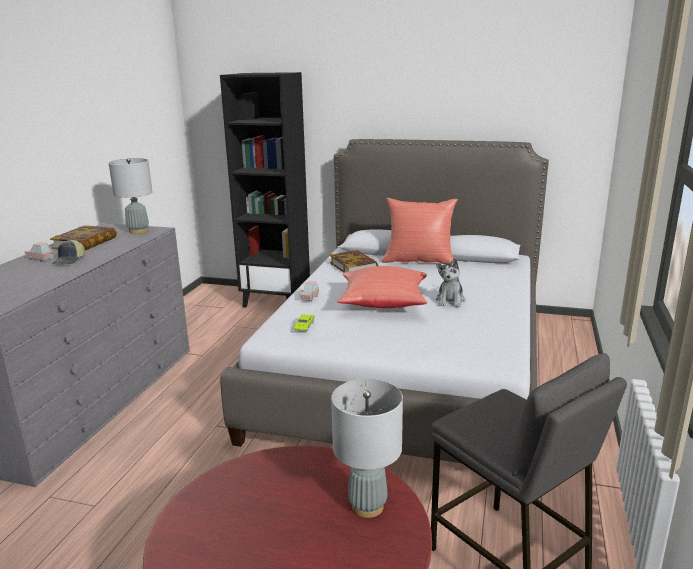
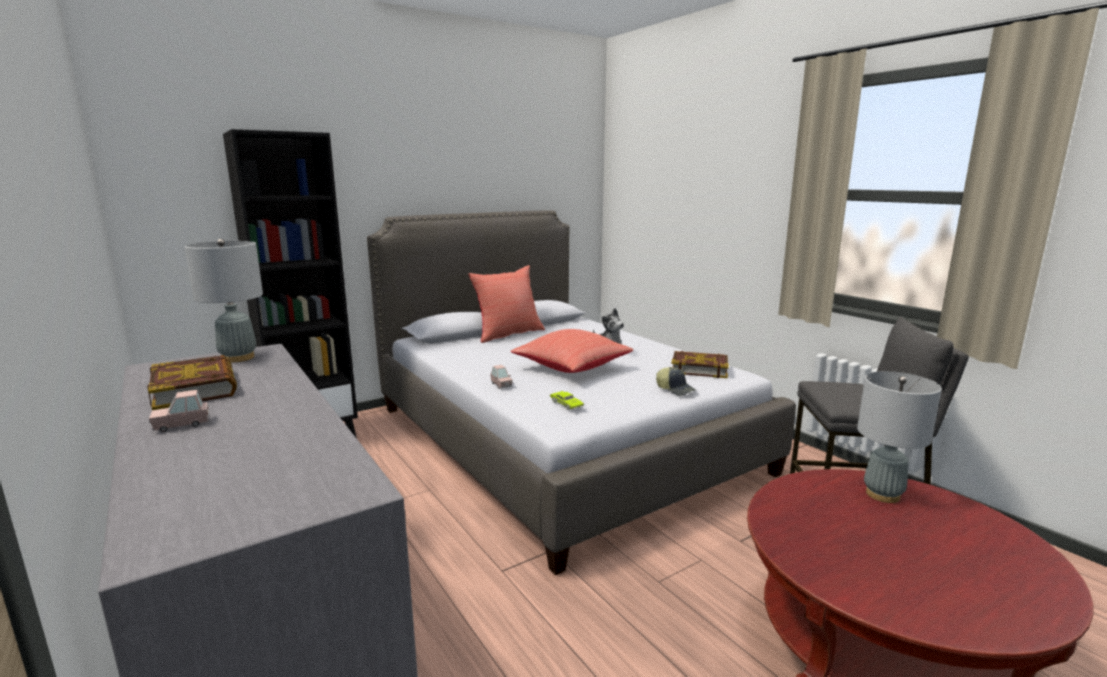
camera: 50 degrees left, 5 degrees down
cap [52,240,85,264] -> cap moved to [656,367,696,396]
book [330,250,379,273] -> book moved to [671,351,729,378]

